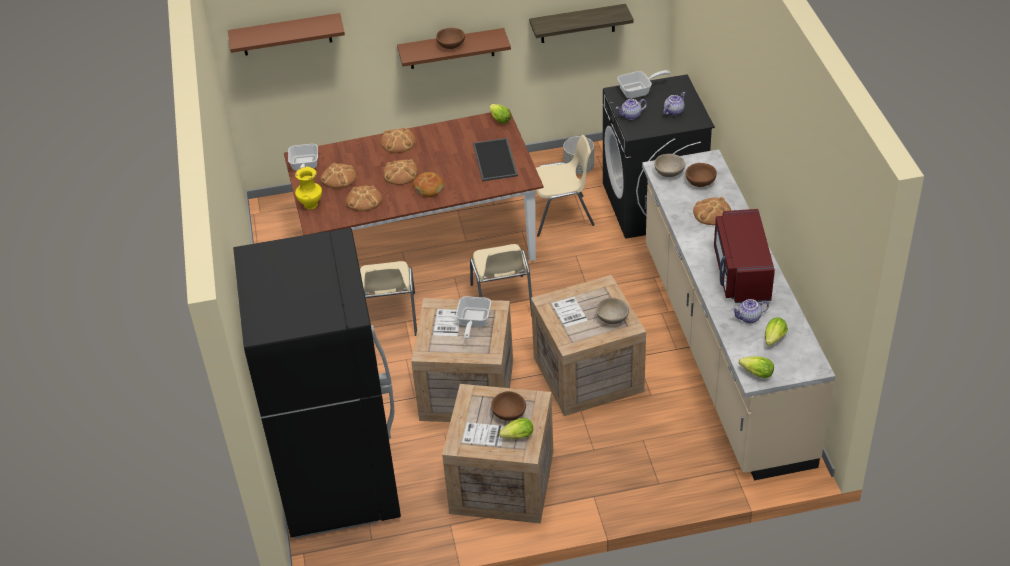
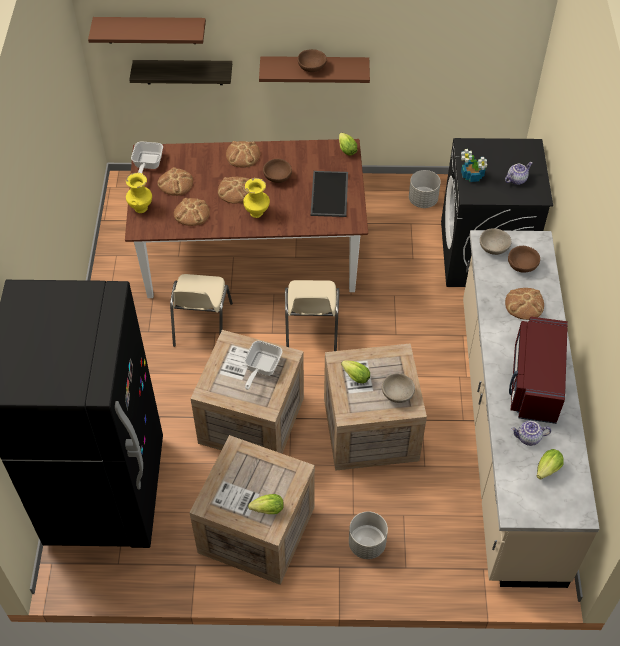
camera: 10 degrees right, 10 degrees up
bread [413,172,444,197] -> yellow vase [243,178,270,218]
brown bowl [491,391,526,421] -> brown bowl moved to [263,159,292,183]
shelf [529,4,634,43] -> shelf moved to [129,60,232,85]
beige chair [536,135,595,237] -> none
teapot [616,99,647,120] -> potted plant [461,149,487,182]
frying pan [617,70,670,99] -> none
lettuce [739,356,774,378] -> lettuce moved to [341,360,370,383]
none -> grey planter [349,511,388,559]

